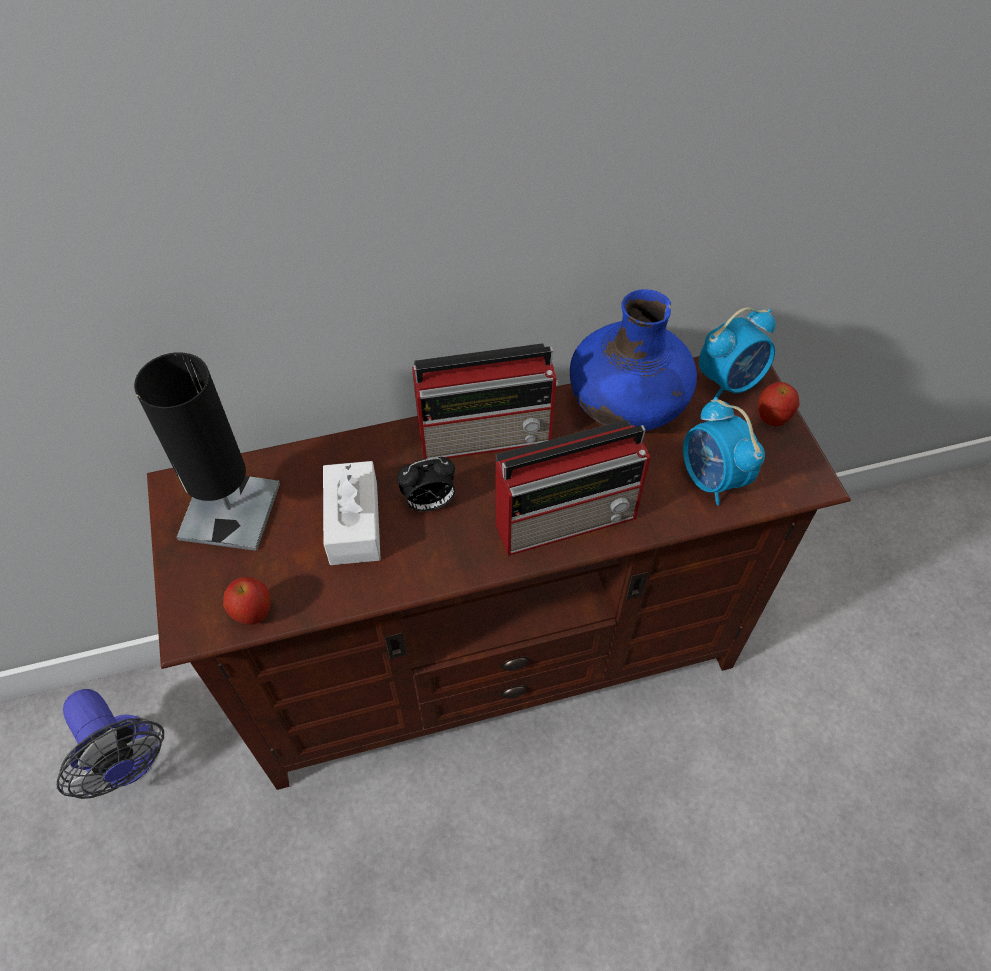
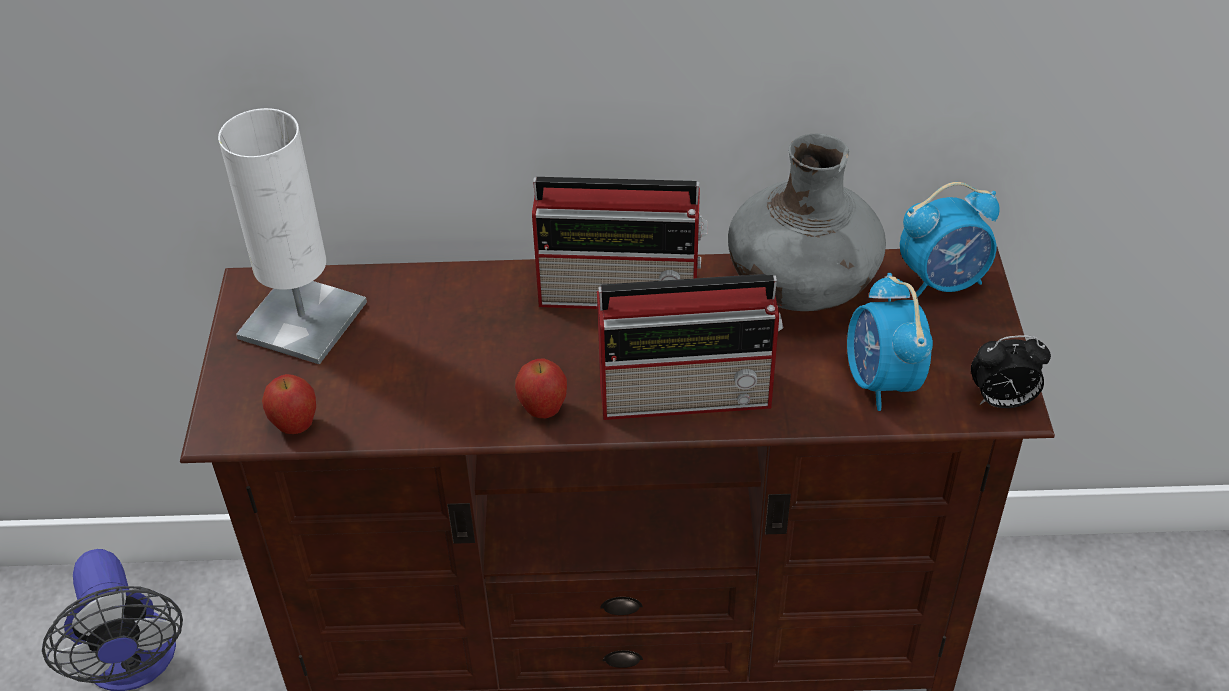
camera: 15 degrees right, 10 degrees down
black table lamp [134,352,280,551] -> white table lamp [218,108,367,365]
white tissue box [323,461,381,565] -> none
alarm clock [397,457,455,512] -> alarm clock moved to [971,335,1051,408]
blue vase [570,289,697,431] -> grey vase [728,134,886,311]
apple [758,382,800,427] -> apple moved to [515,358,567,418]

